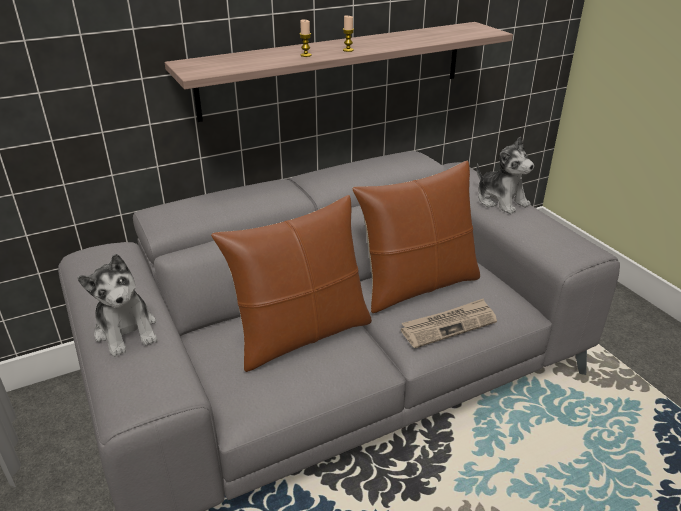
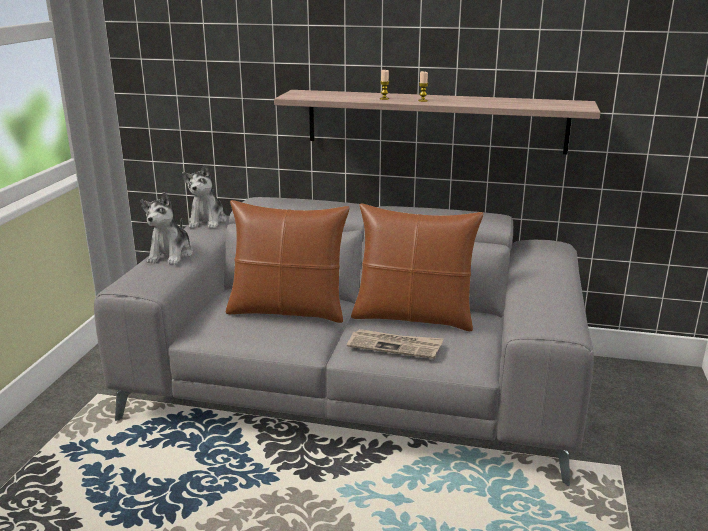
camera: 40 degrees right, 10 degrees down
plush toy [477,137,534,214] -> plush toy moved to [182,164,227,228]

